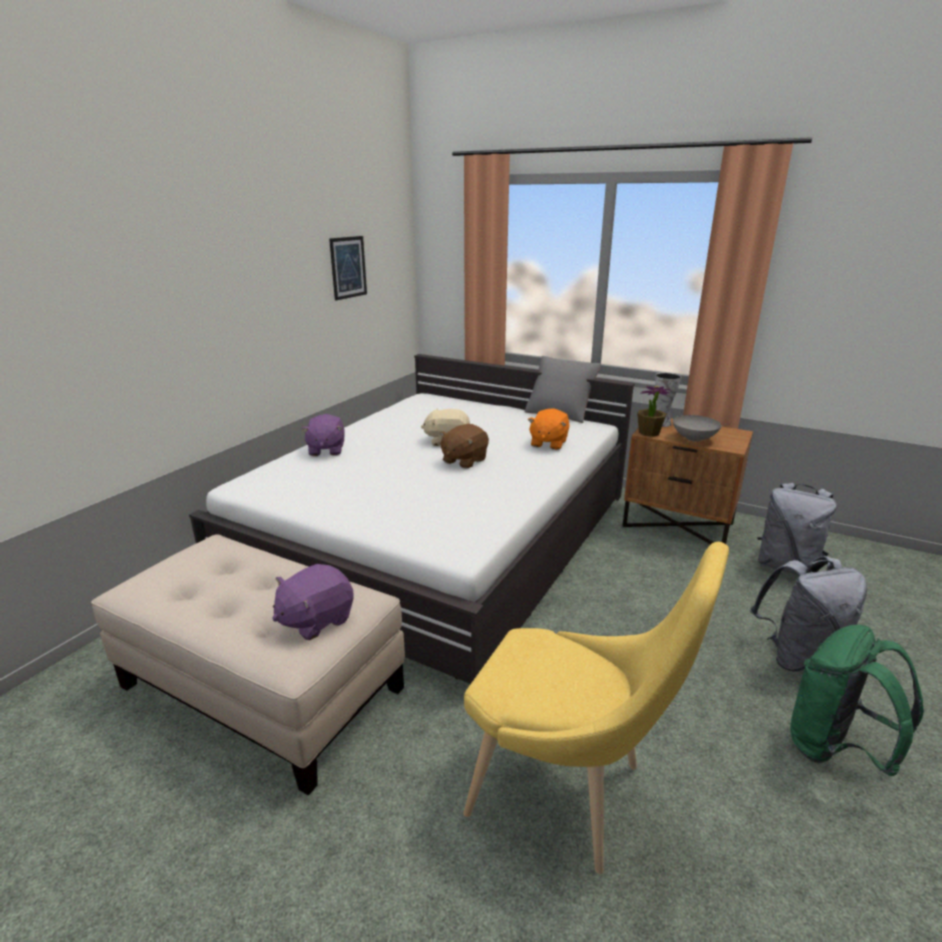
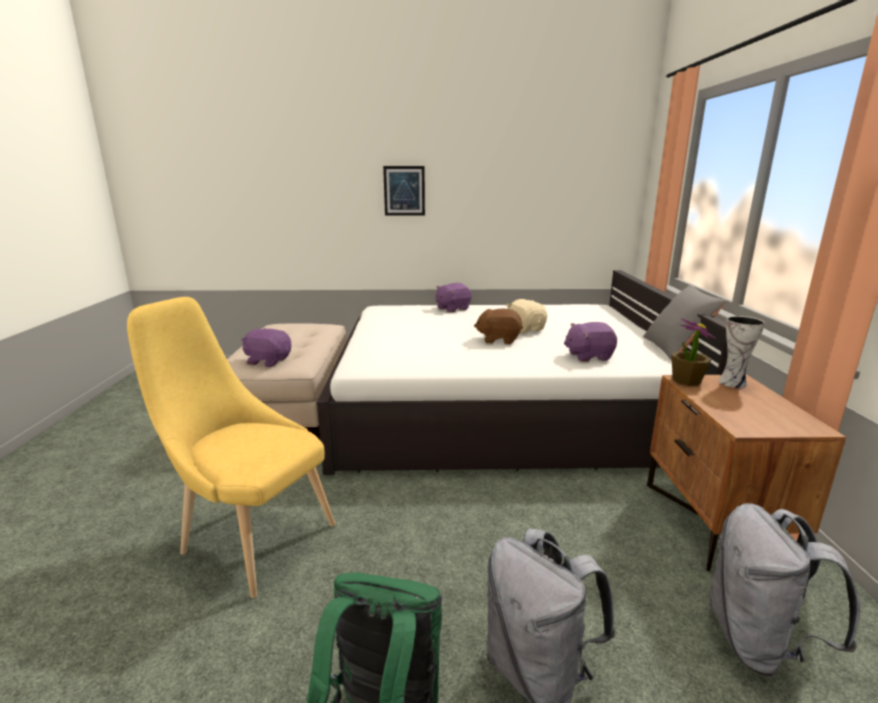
camera: 60 degrees right, 5 degrees down
picture [329,236,367,301] -> picture moved to [383,166,425,215]
yellow chair [463,542,729,874] -> yellow chair turned 120 degrees clockwise [127,297,335,598]
orange plush toy [528,408,570,450] -> purple plush toy [564,322,617,362]
grey bowl [673,415,722,442] -> none

